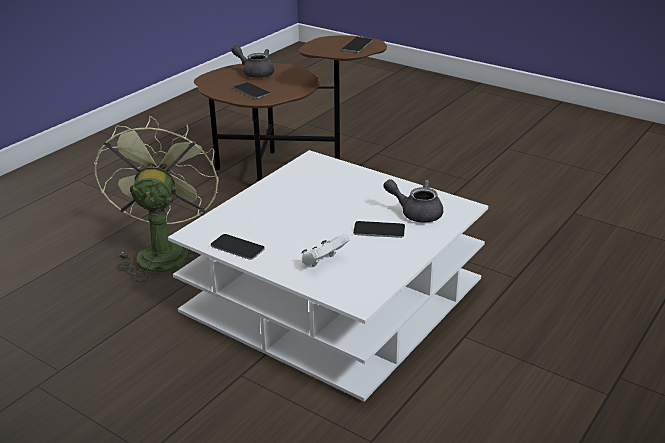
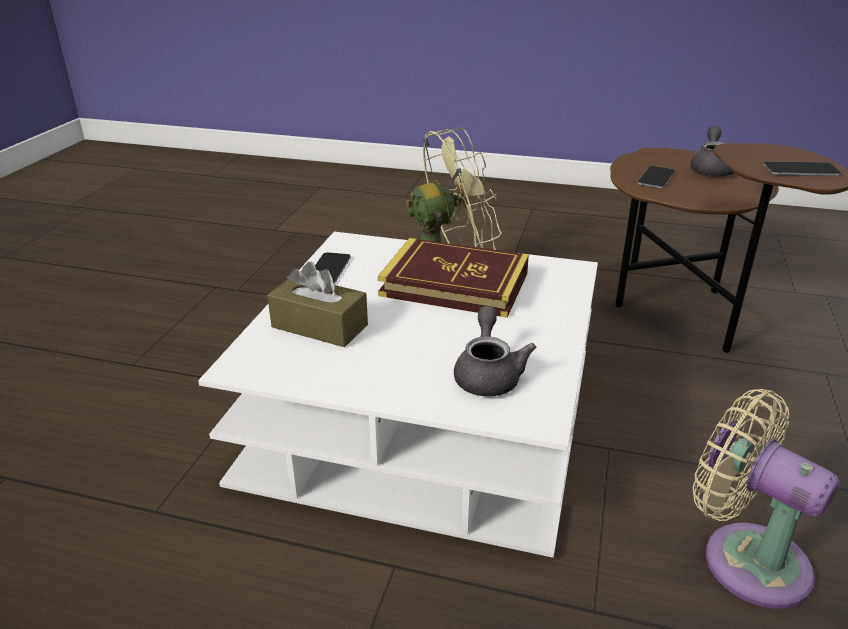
camera: 70 degrees right, 0 degrees up
white game controller [302,234,349,267] -> brown tissue box [267,261,368,347]
phone [353,221,405,238] -> none
none -> book [378,238,529,318]
none -> beige fan [693,389,840,609]

